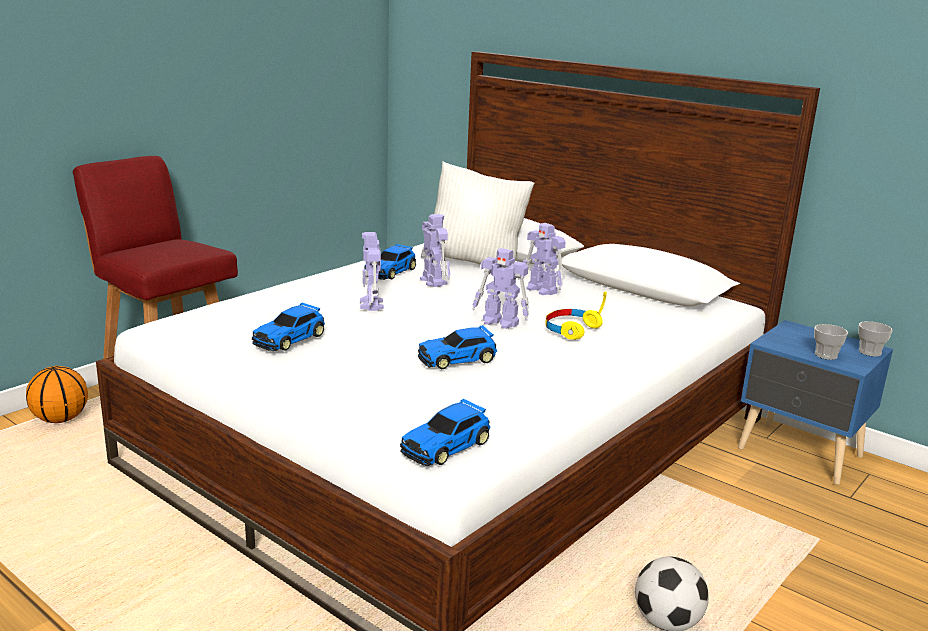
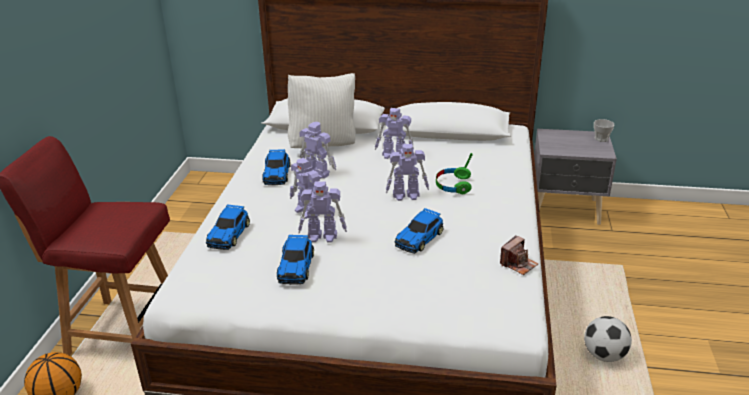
camera: 30 degrees left, 10 degrees up
toy car [400,399,490,466] -> toy car moved to [206,205,250,250]
yellow headphones [545,292,607,340] -> green headphones [436,153,473,194]
blue nightstand [738,320,893,485] -> grey nightstand [534,129,617,225]
cup [814,324,848,360] -> none
none -> toy robot [298,181,347,242]
none -> camera [500,236,539,275]

